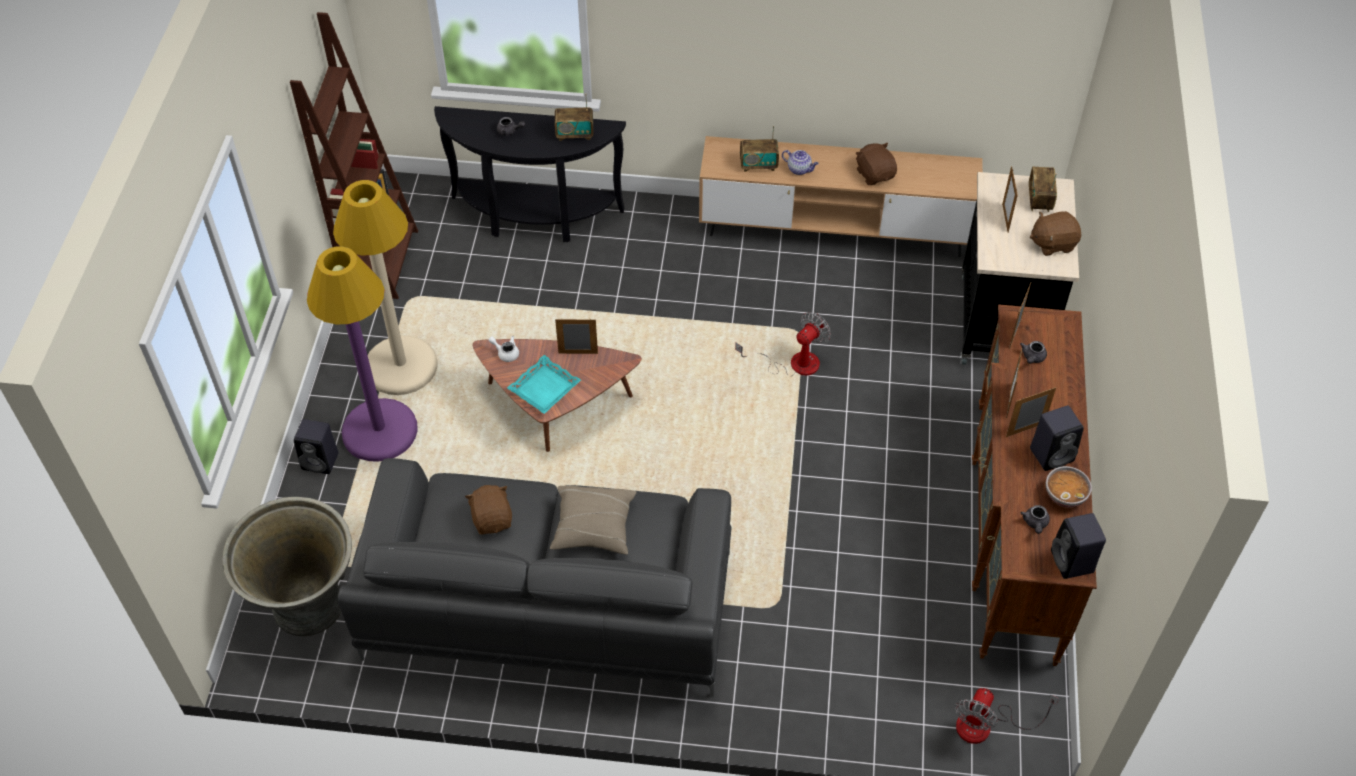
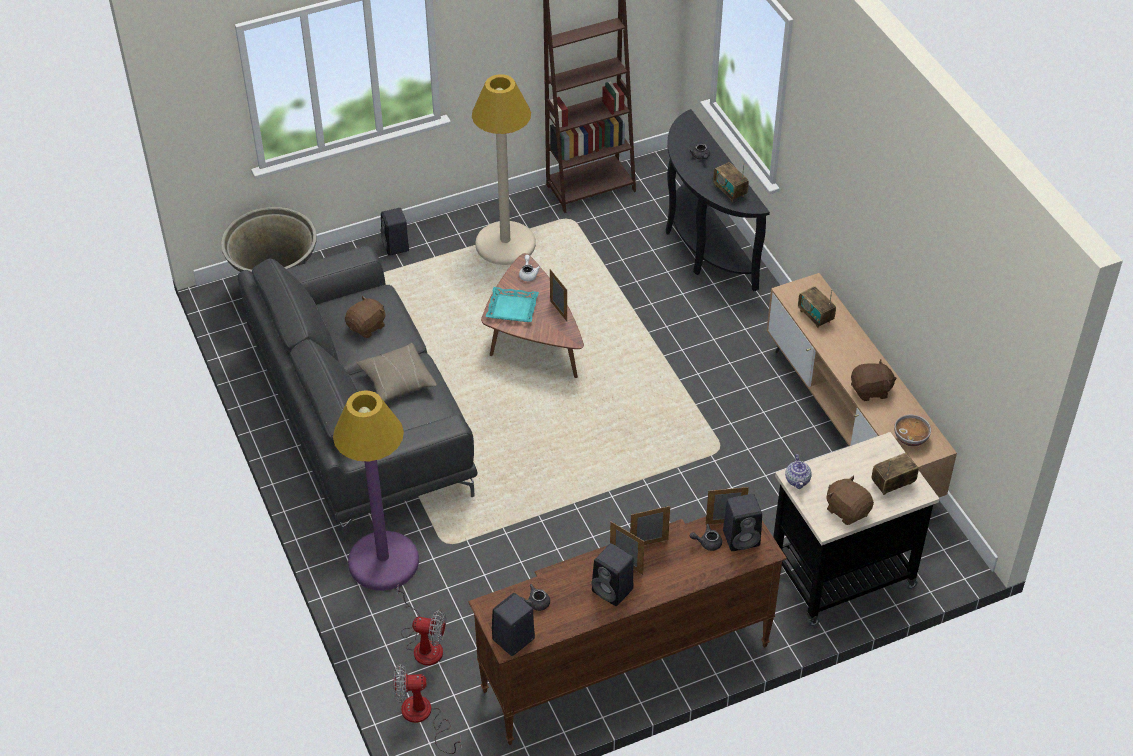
camera: 60 degrees right, 5 degrees down
purple floor lamp [307,246,418,462] -> purple floor lamp moved to [333,390,419,591]
fan [735,312,831,376] -> fan moved to [396,584,446,665]
teapot [782,150,819,175] -> teapot moved to [785,454,812,489]
brown plush toy [855,143,897,185] -> brown plush toy turned 45 degrees clockwise [851,360,897,401]
picture frame [1002,166,1018,233] -> none
bowl [1046,466,1092,508] -> bowl moved to [894,415,931,446]
none -> black speaker [723,494,762,551]

